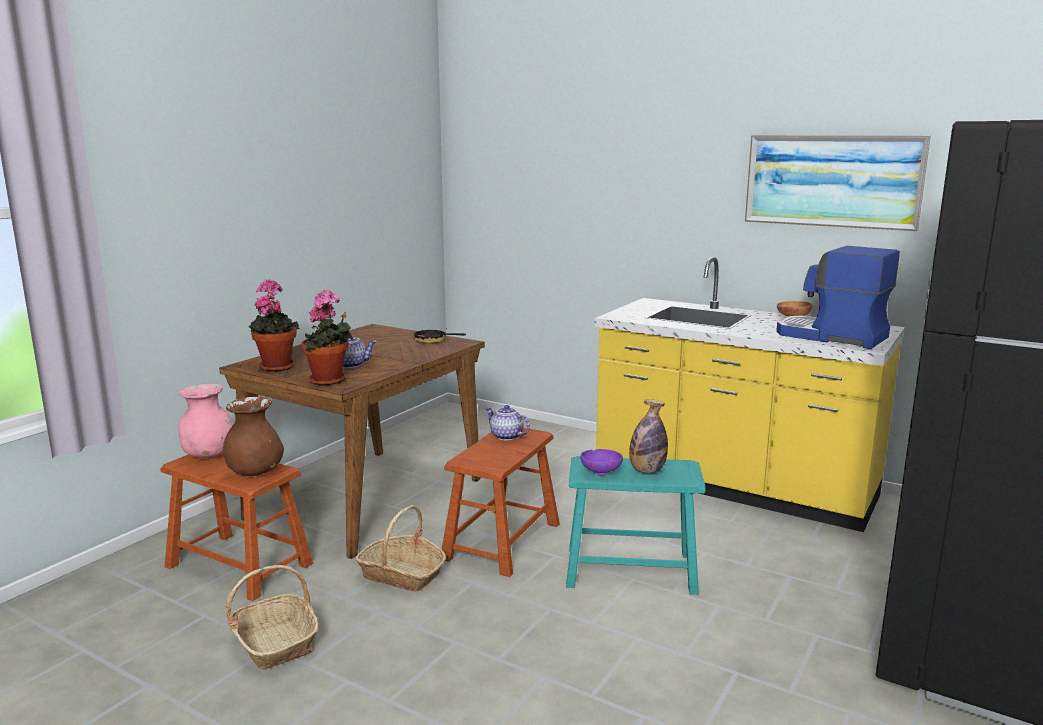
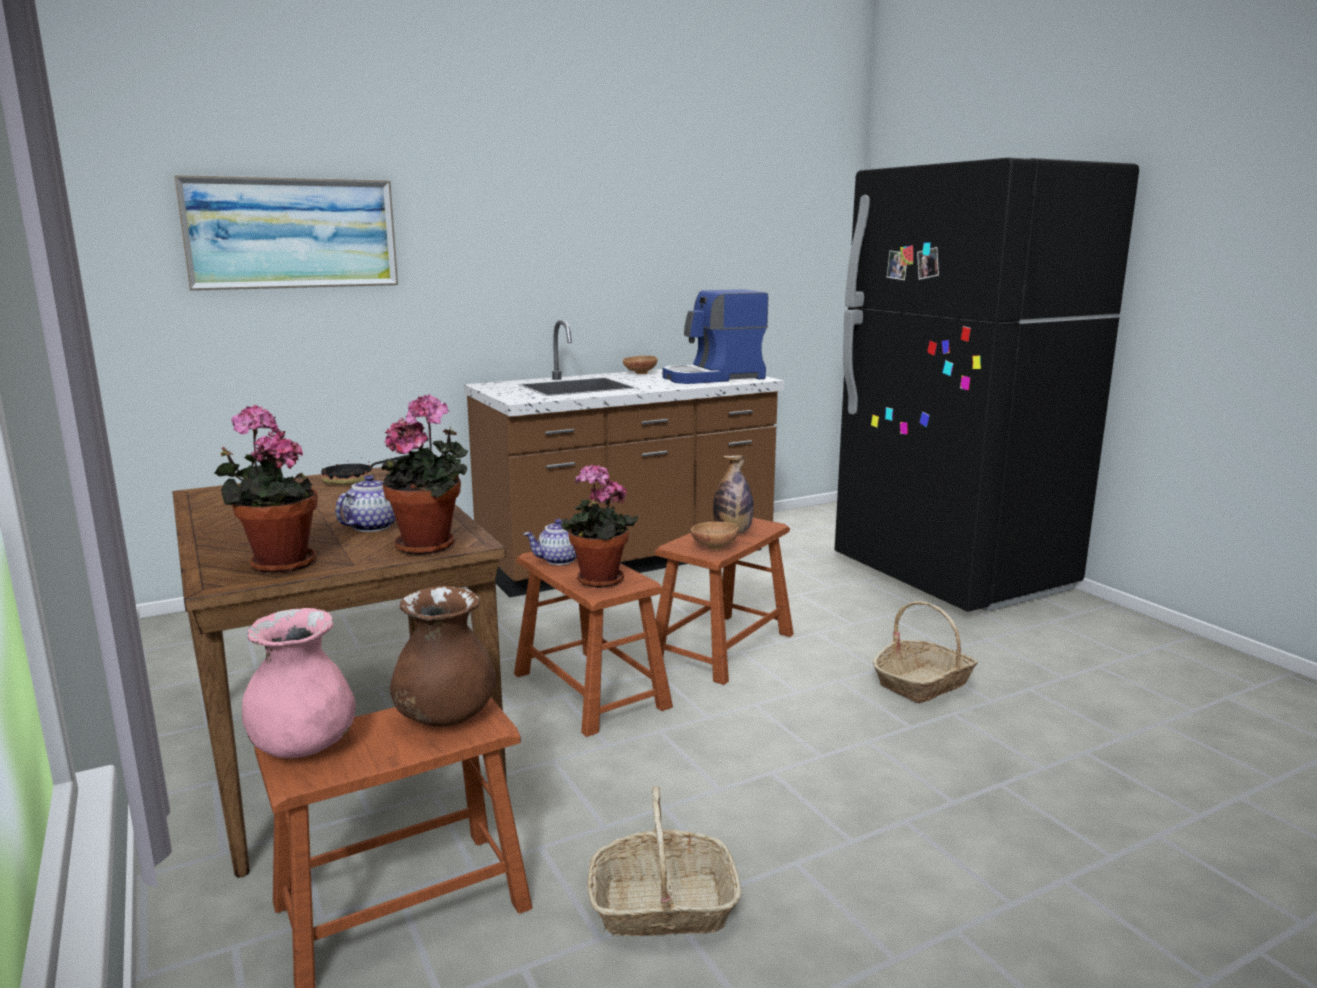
camera: 60 degrees left, 0 degrees up
basket [355,505,446,592] -> basket moved to [873,601,978,703]
turquoise stool [566,456,706,595] -> brown stool [655,518,794,685]
purple bowl [580,449,623,475] -> brown bowl [691,522,739,550]
yellow counter [595,257,905,532] -> brown counter [464,320,784,597]
picture [745,135,931,231] -> picture moved to [174,175,398,291]
none -> potted plant [561,463,638,588]

